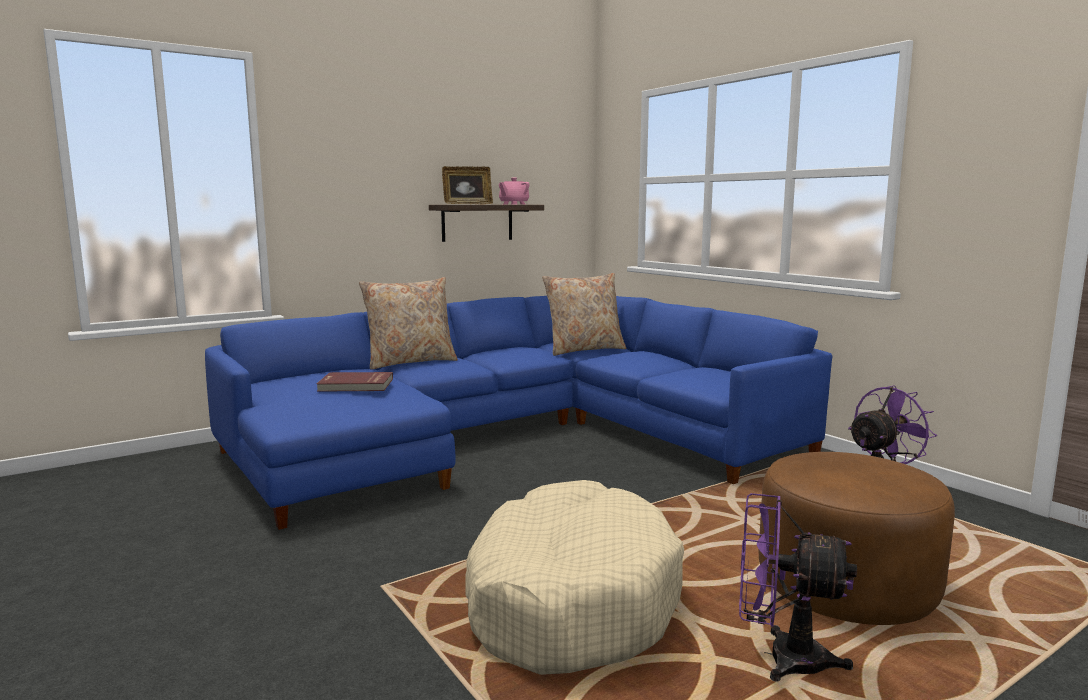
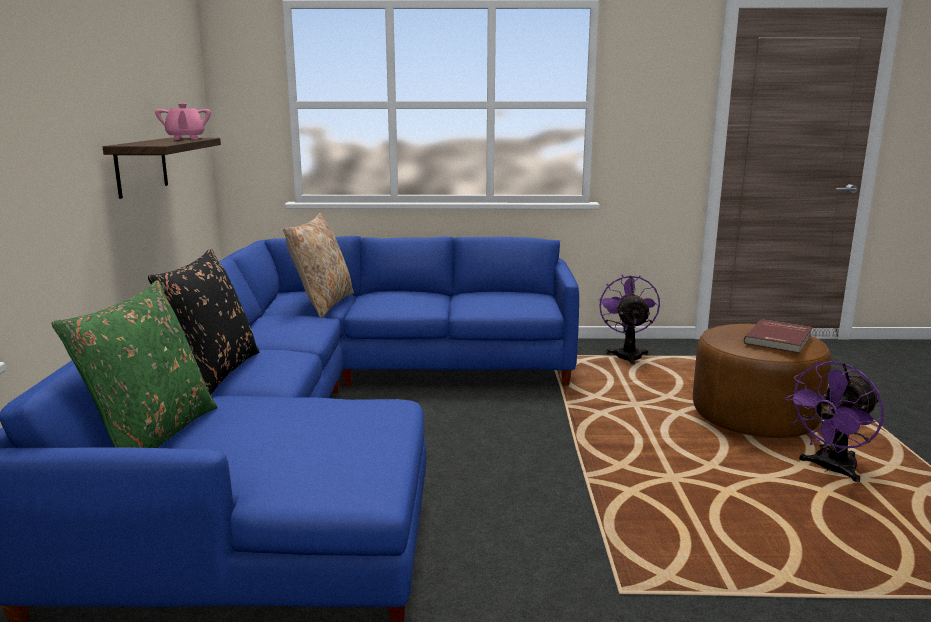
camera: 55 degrees left, 5 degrees up
red book [317,372,393,392] -> red book moved to [744,319,813,353]
beige pillow [359,277,458,370] -> black pillow [148,248,259,395]
picture frame [442,166,493,204] -> none
beige dog bed [465,480,684,675] -> none
none -> green pillow [52,280,217,448]

